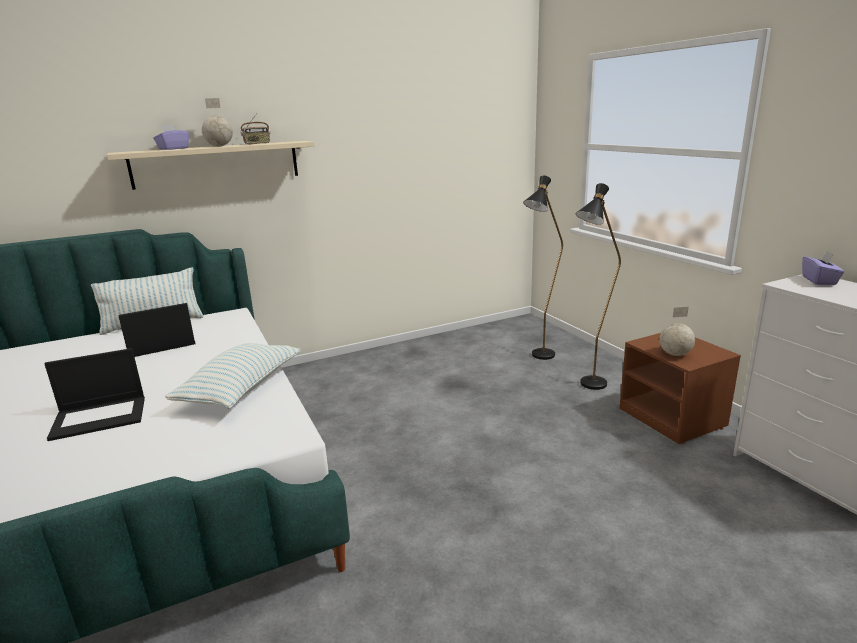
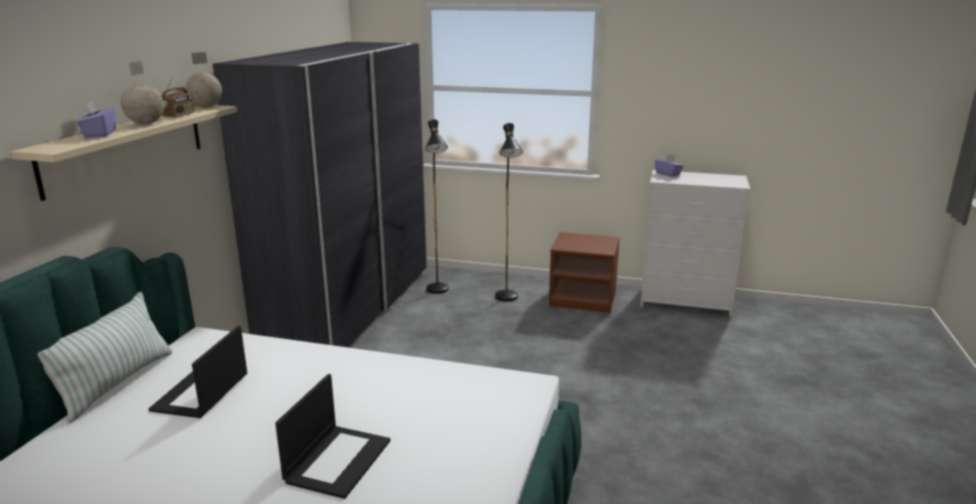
camera: 50 degrees left, 0 degrees up
pillow [165,343,301,409] -> none
globe [660,307,695,356] -> globe moved to [185,52,222,107]
none -> grey wardrobe [213,42,427,347]

